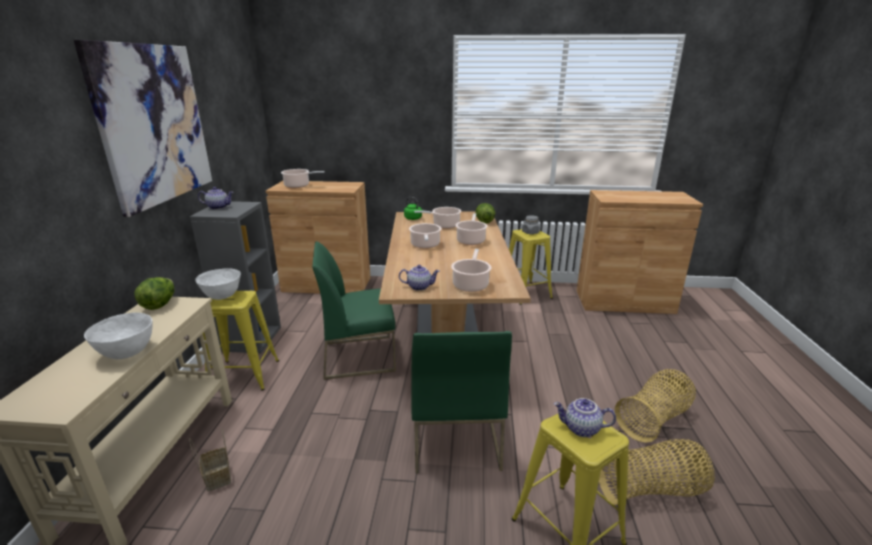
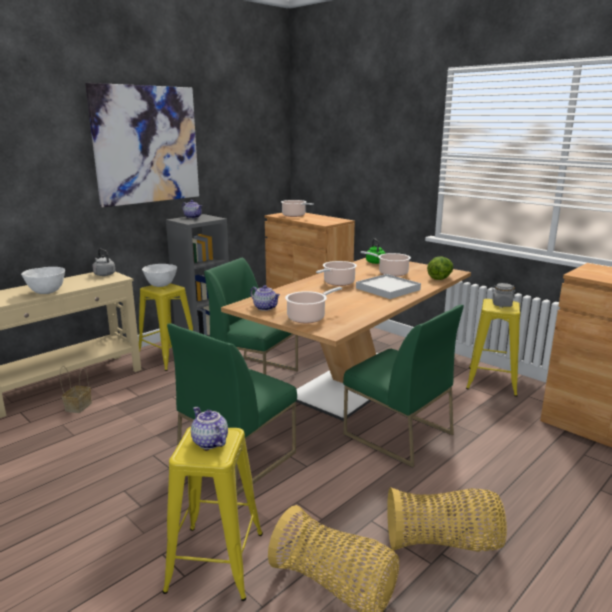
camera: 40 degrees right, 5 degrees down
lettuce [135,277,174,310] -> grey kettle [93,249,115,276]
cooking pot [455,213,487,245] -> white tray [356,274,421,299]
none -> green chair [343,305,464,467]

